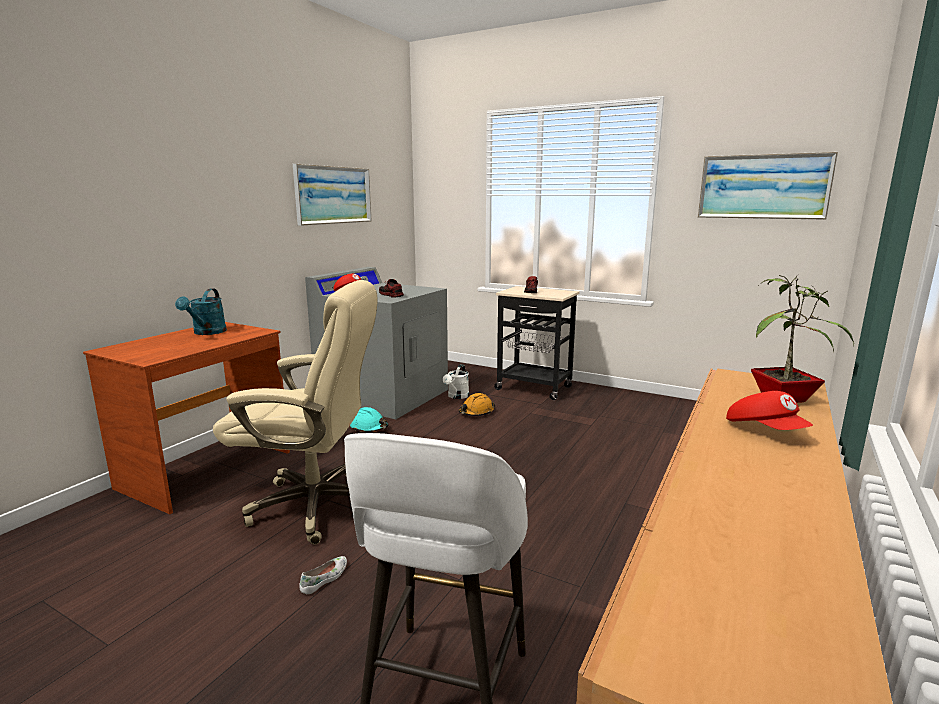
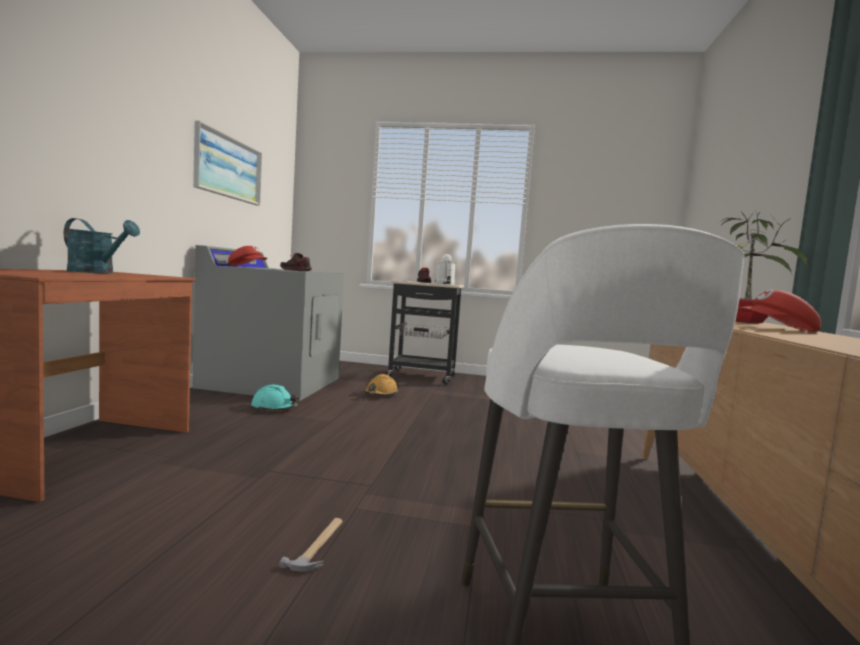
camera: 20 degrees left, 10 degrees down
turquoise watering can [175,289,227,335] -> turquoise watering can turned 60 degrees counterclockwise [64,218,140,273]
beige office chair [213,280,378,545] -> none
white shoe [299,556,347,594] -> hammer [279,518,343,572]
white watering can [443,364,469,399] -> white watering can moved to [435,254,455,285]
picture [698,152,838,220] -> none
red cap [726,391,813,430] -> red cap turned 135 degrees clockwise [738,289,821,332]

